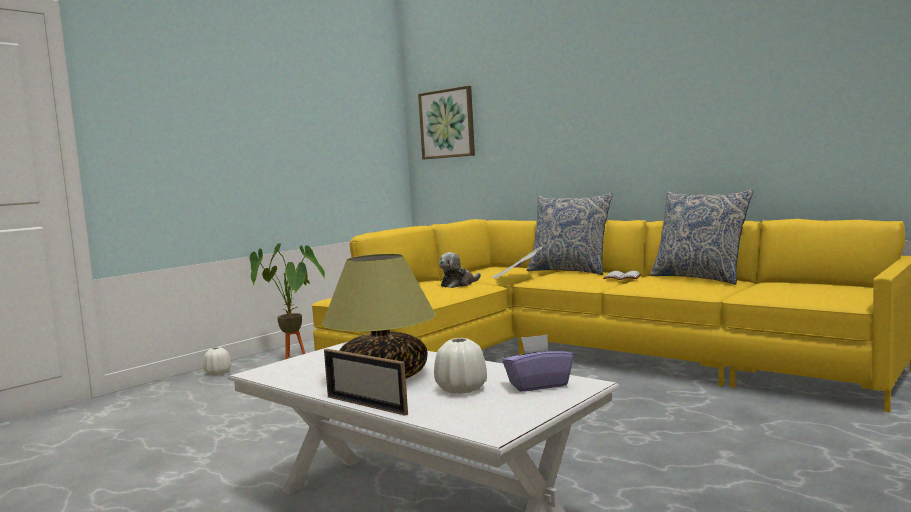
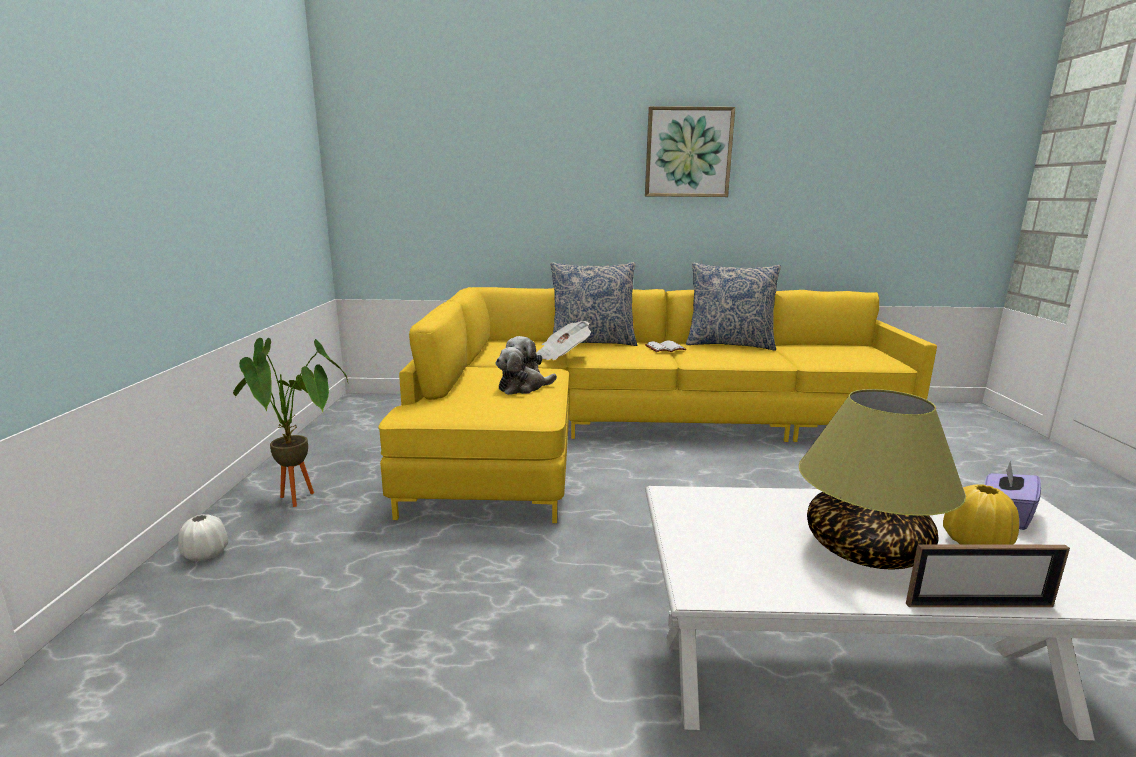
camera: 40 degrees left, 10 degrees up
picture [418,86,475,159] -> picture moved to [645,106,735,197]
white vase [434,338,487,394] -> yellow vase [943,484,1019,545]
none -> plush toy [495,347,557,395]

